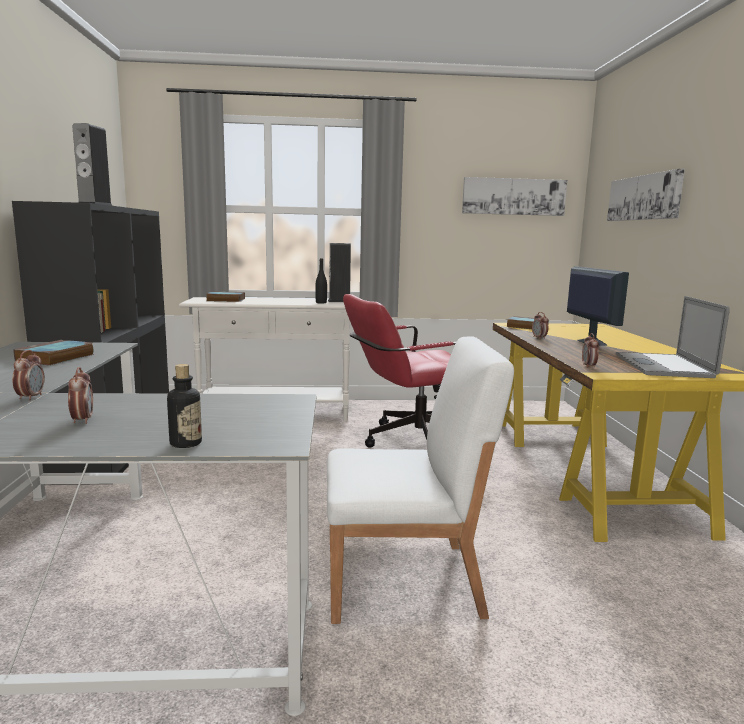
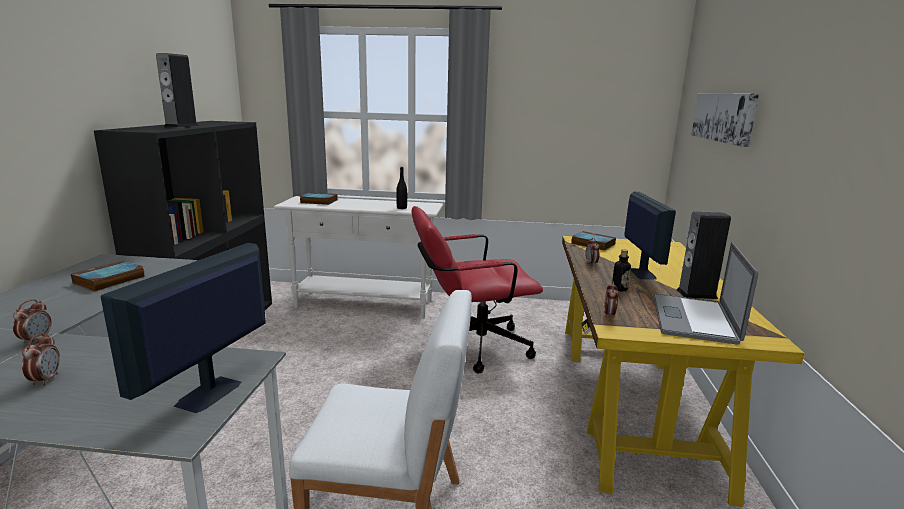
camera: 10 degrees right, 5 degrees up
bottle [167,364,202,448] -> bottle moved to [612,249,631,291]
speaker [328,243,351,302] -> speaker moved to [676,212,731,299]
picture [462,177,567,216] -> none
none -> monitor [101,243,266,413]

